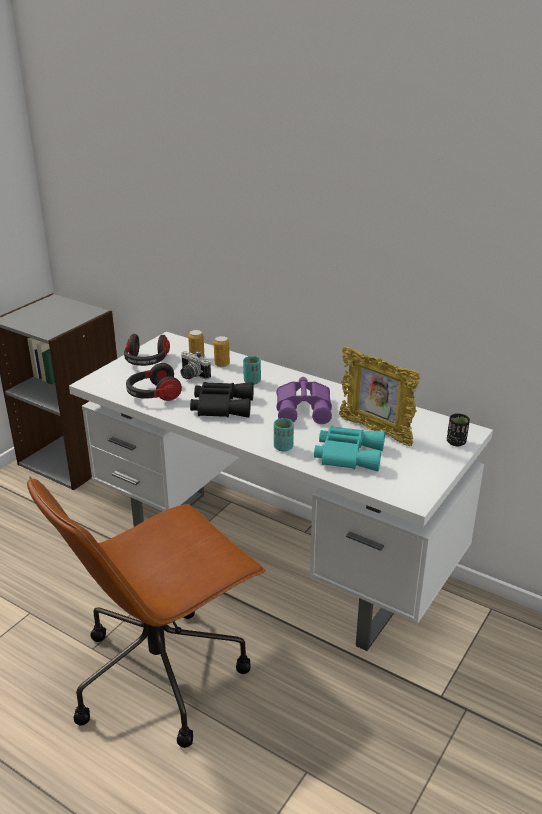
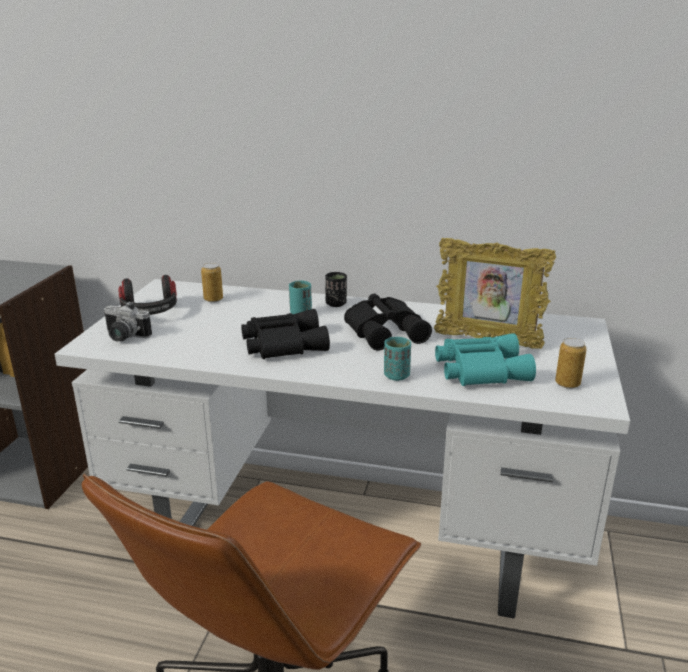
camera: 20 degrees left, 5 degrees down
headphones [126,363,182,401] -> none
camera [181,351,211,380] -> camera moved to [103,301,152,341]
can [214,336,230,367] -> can moved to [555,338,587,389]
purple binoculars [276,377,332,424] -> black binoculars [344,294,432,351]
black cup [447,414,470,446] -> black cup moved to [325,272,347,307]

